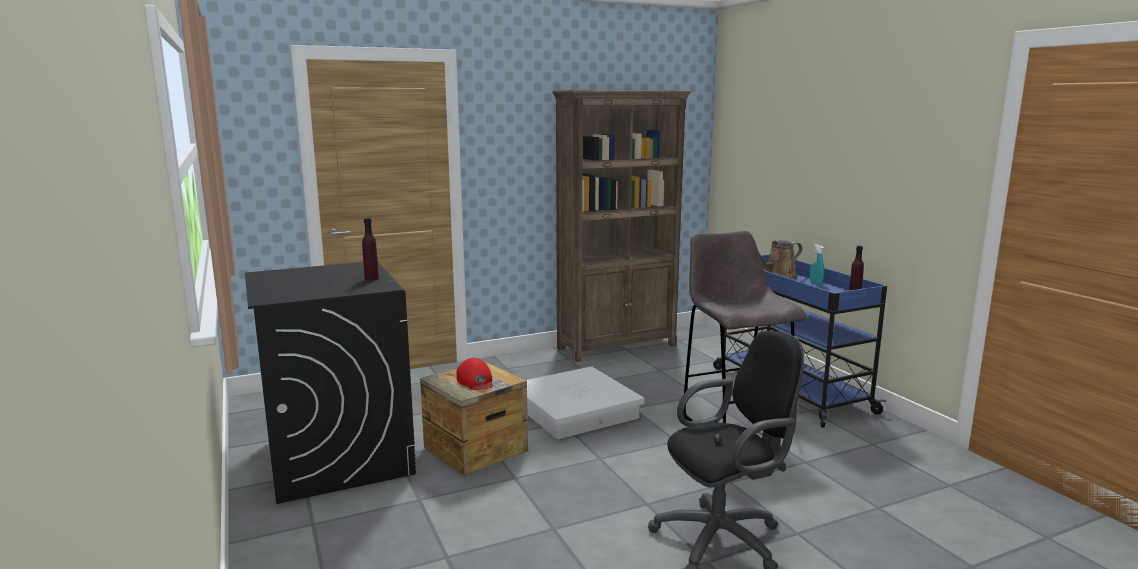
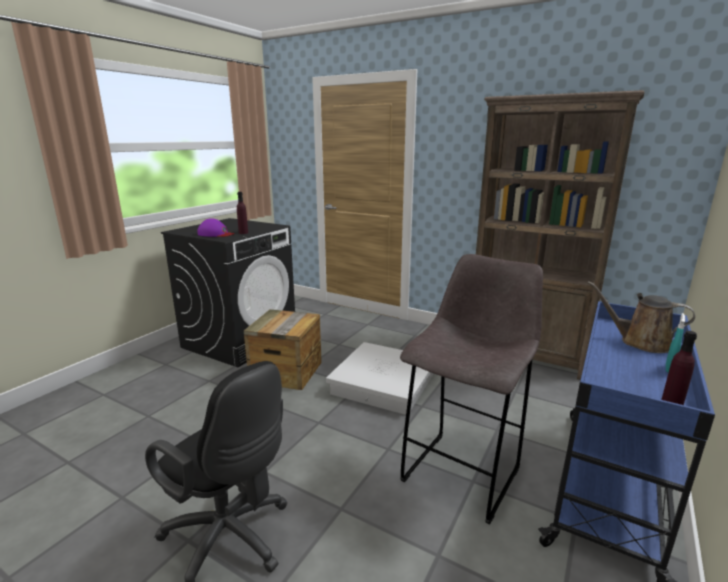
camera: 55 degrees right, 5 degrees up
red cap [457,358,493,390] -> none
none -> purple cap [198,218,235,237]

